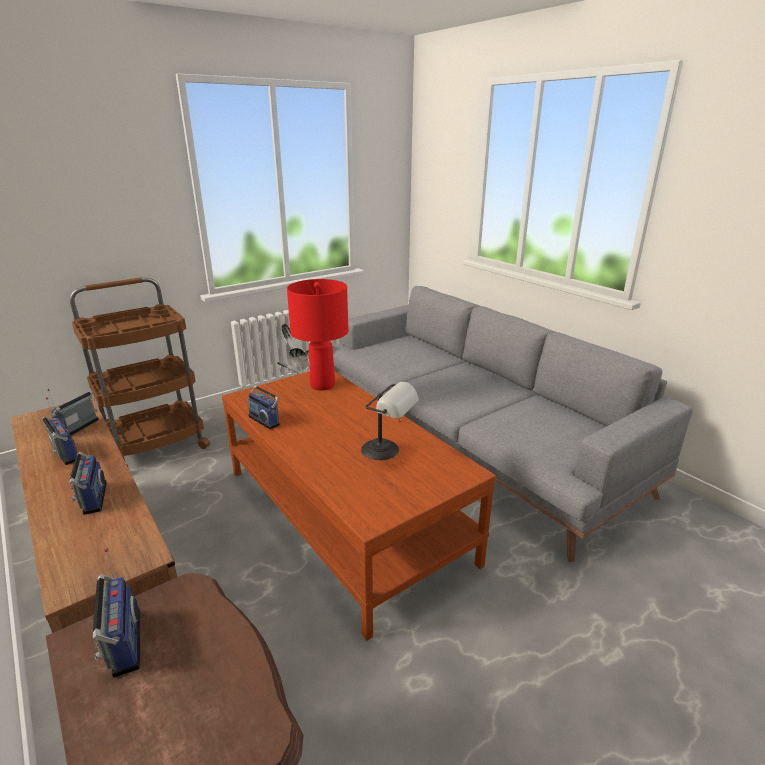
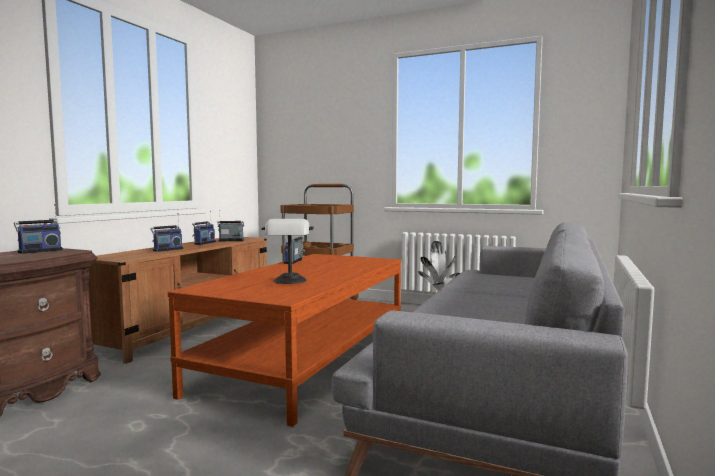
camera: 60 degrees right, 20 degrees down
red table lamp [287,279,348,390] -> none

